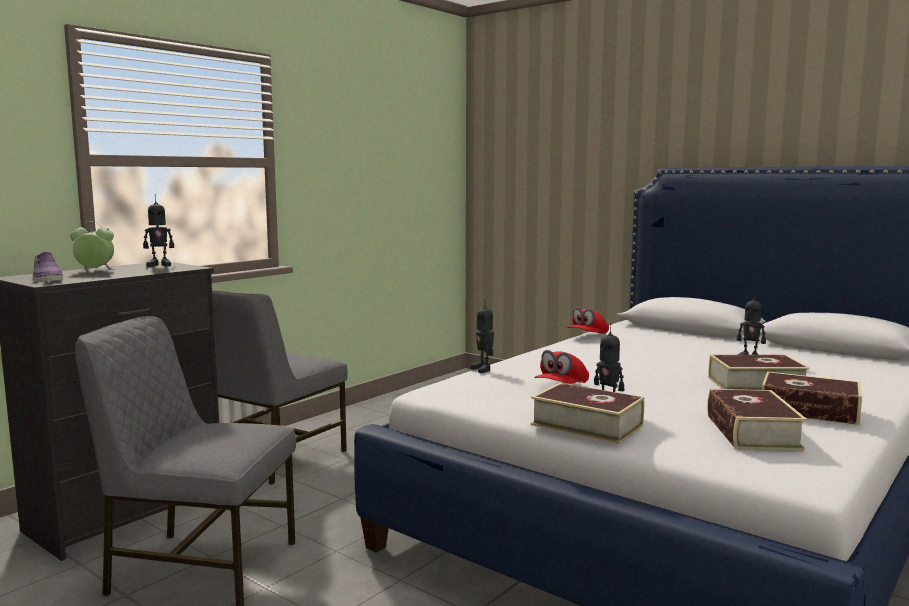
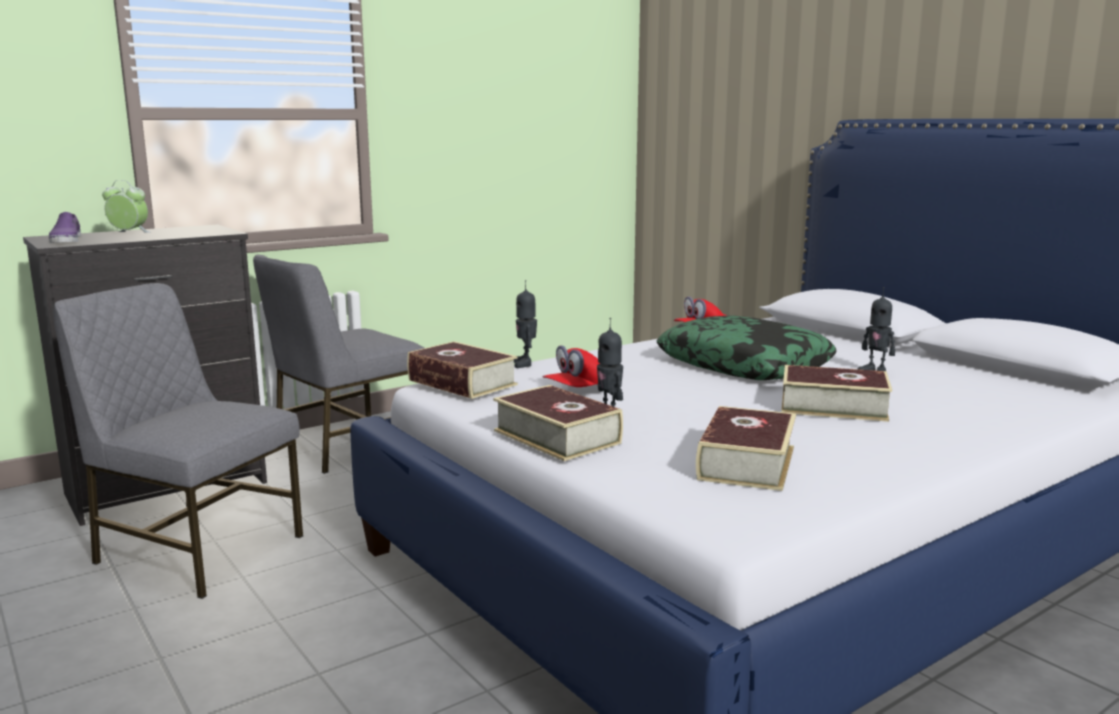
camera: 15 degrees right, 5 degrees up
toy robot [143,194,174,267] -> none
book [762,372,862,425] -> book moved to [407,341,518,399]
none -> pillow [656,315,837,380]

